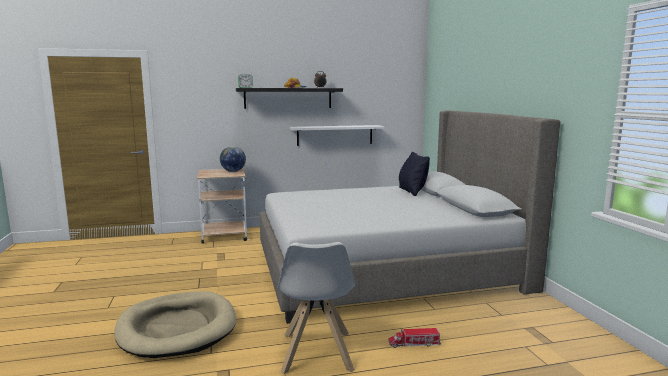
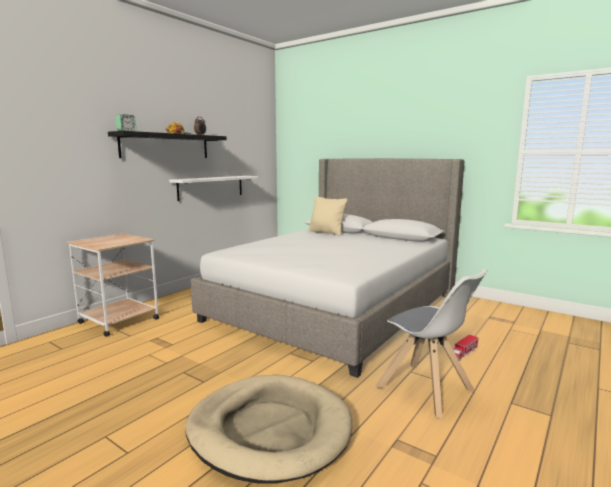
camera: 40 degrees left, 0 degrees up
globe [220,146,246,172] -> none
black pillow [399,152,430,196] -> beige pillow [308,196,348,236]

